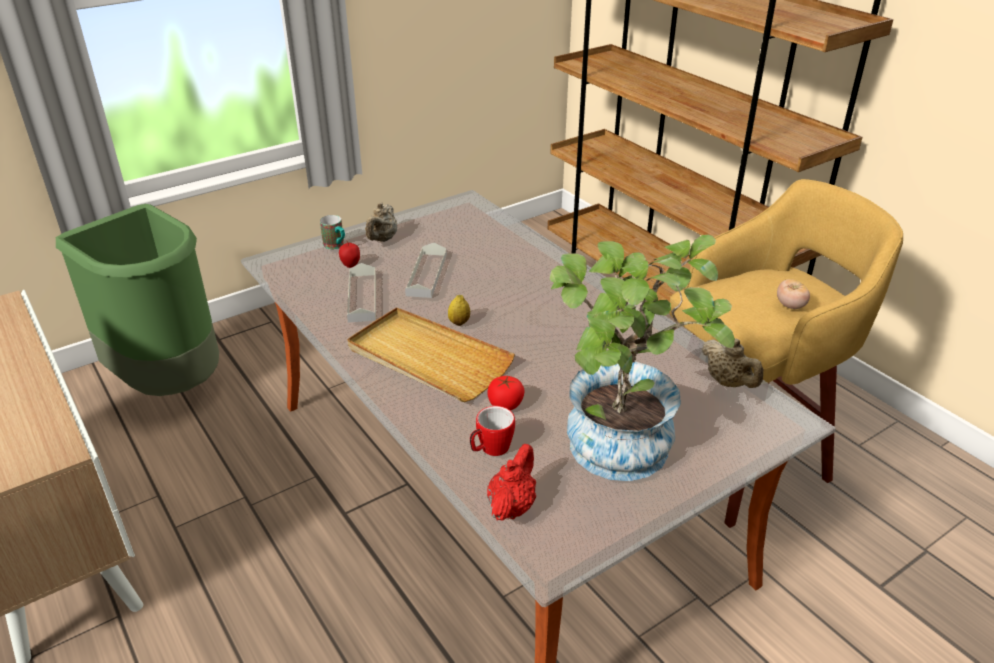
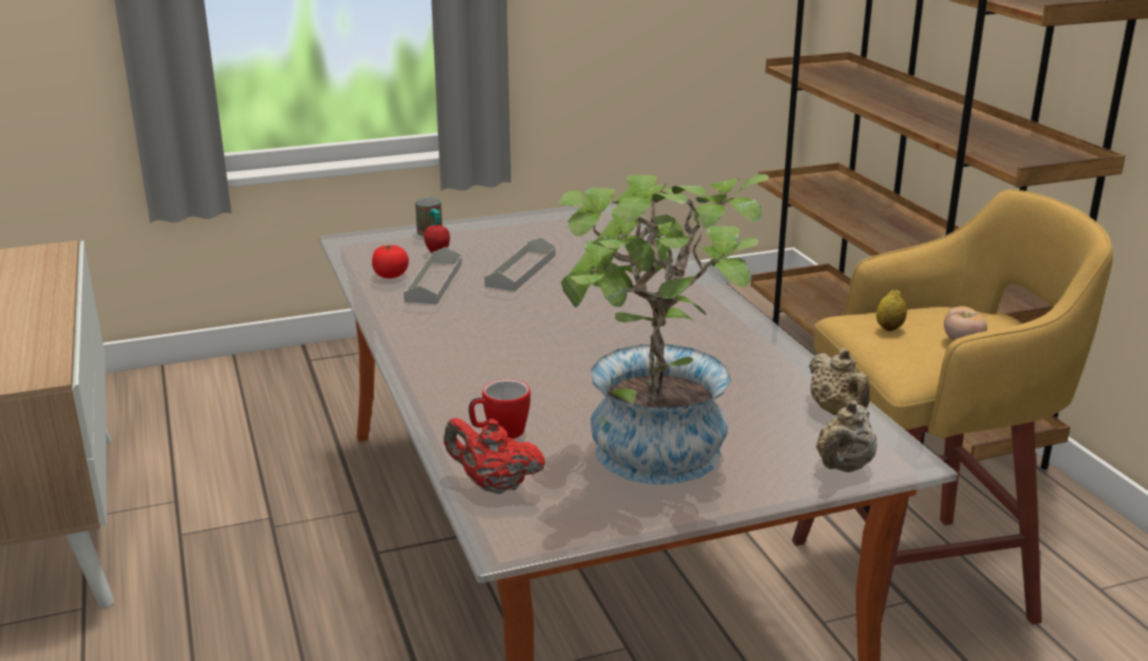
camera: 15 degrees right, 10 degrees down
green trash can [56,204,219,396] -> none
beige tray [347,307,515,402] -> none
beige teapot [365,202,397,242] -> beige teapot moved to [816,400,877,472]
lemon [448,295,470,326] -> lemon moved to [876,289,907,331]
tomato [487,376,524,410] -> tomato moved to [372,245,409,278]
red teapot [487,444,536,521] -> red teapot turned 105 degrees counterclockwise [444,418,546,494]

